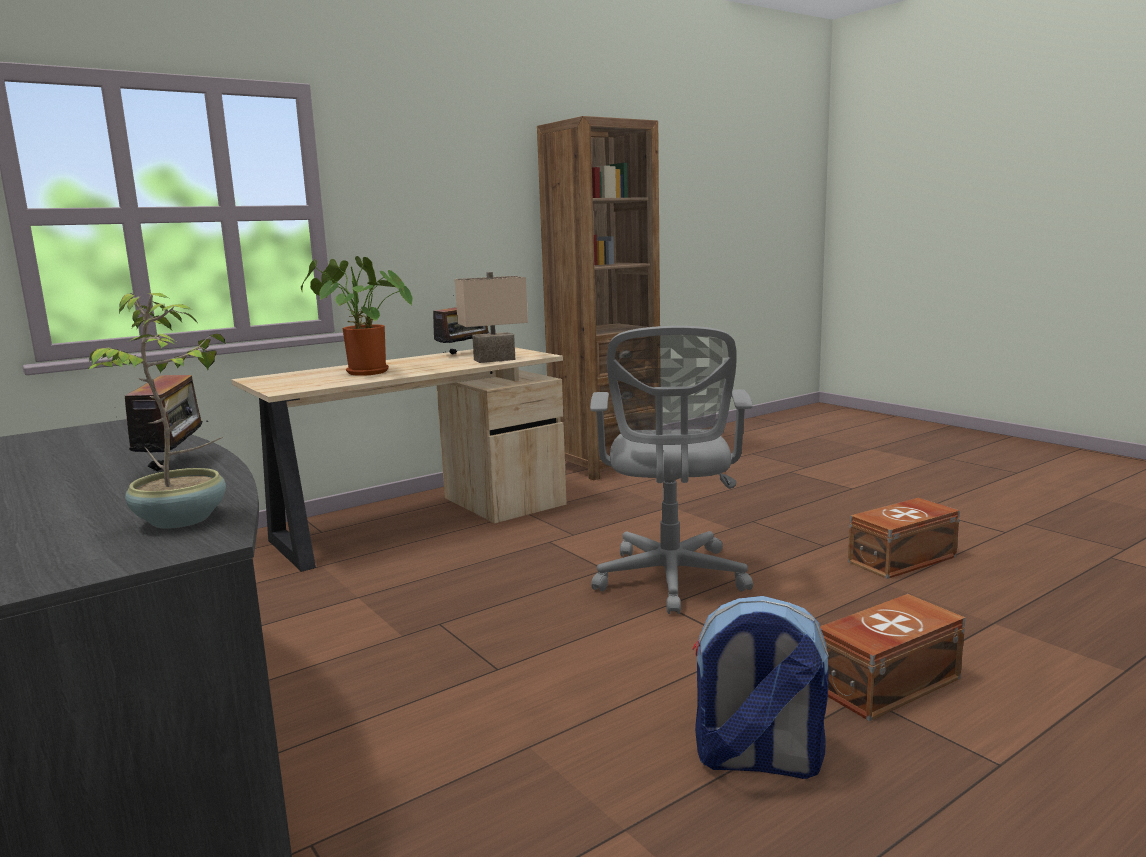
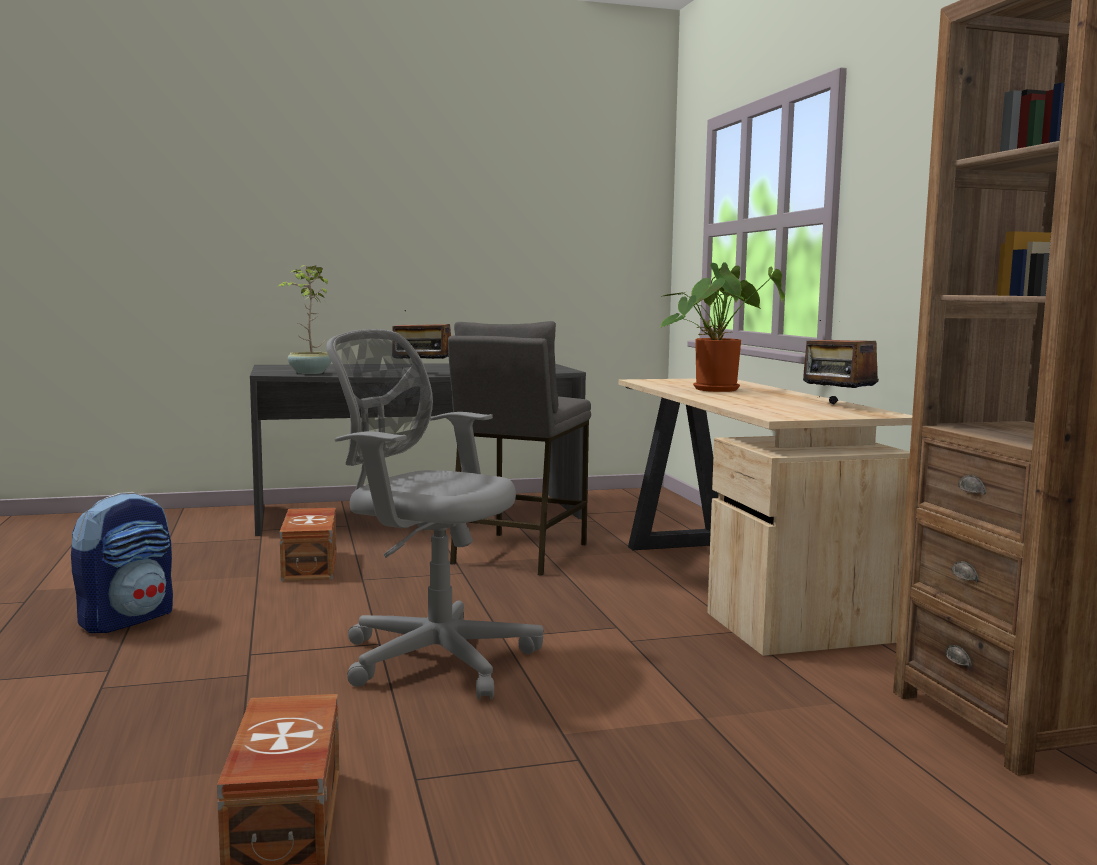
camera: 110 degrees right, 5 degrees down
beige table lamp [455,272,528,363] -> none
brown storage box [820,594,965,721] -> brown storage box moved to [280,508,336,581]
none -> grey stool [448,321,591,576]

